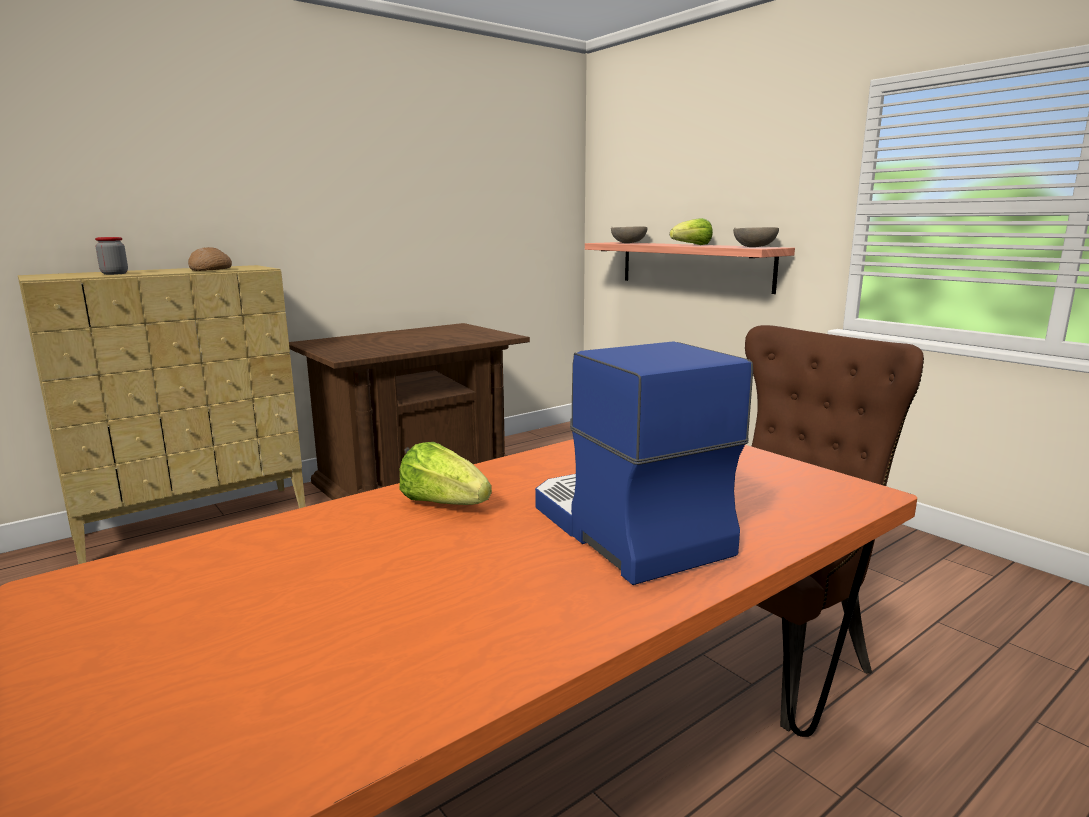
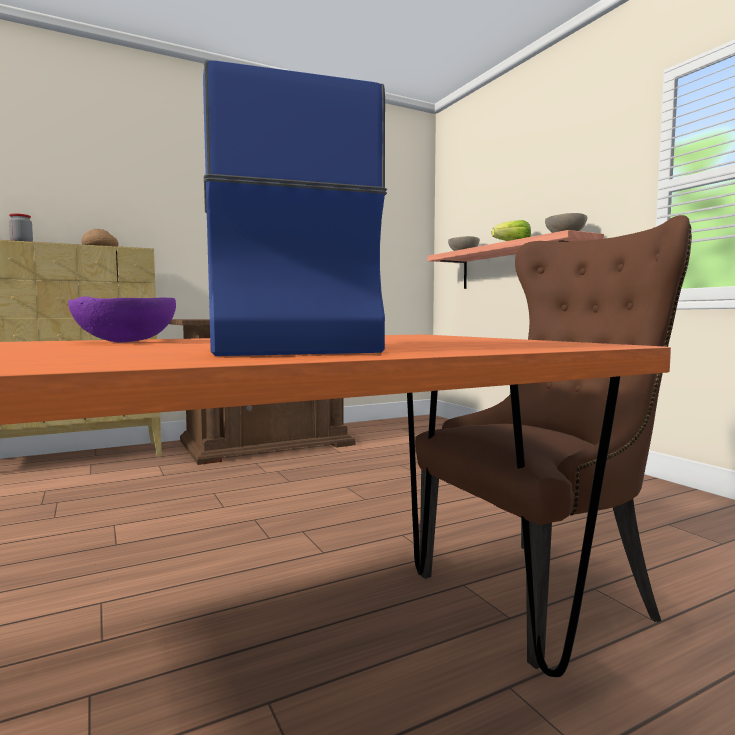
camera: 10 degrees right, 10 degrees down
lettuce [399,442,492,505] -> purple bowl [68,297,176,342]

